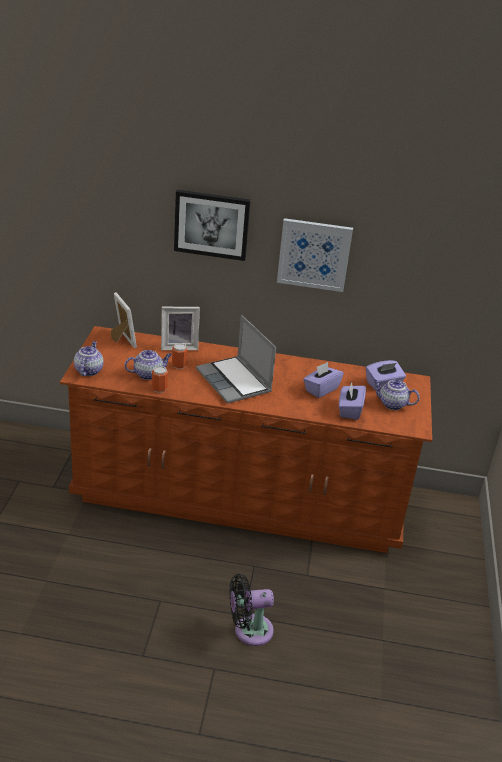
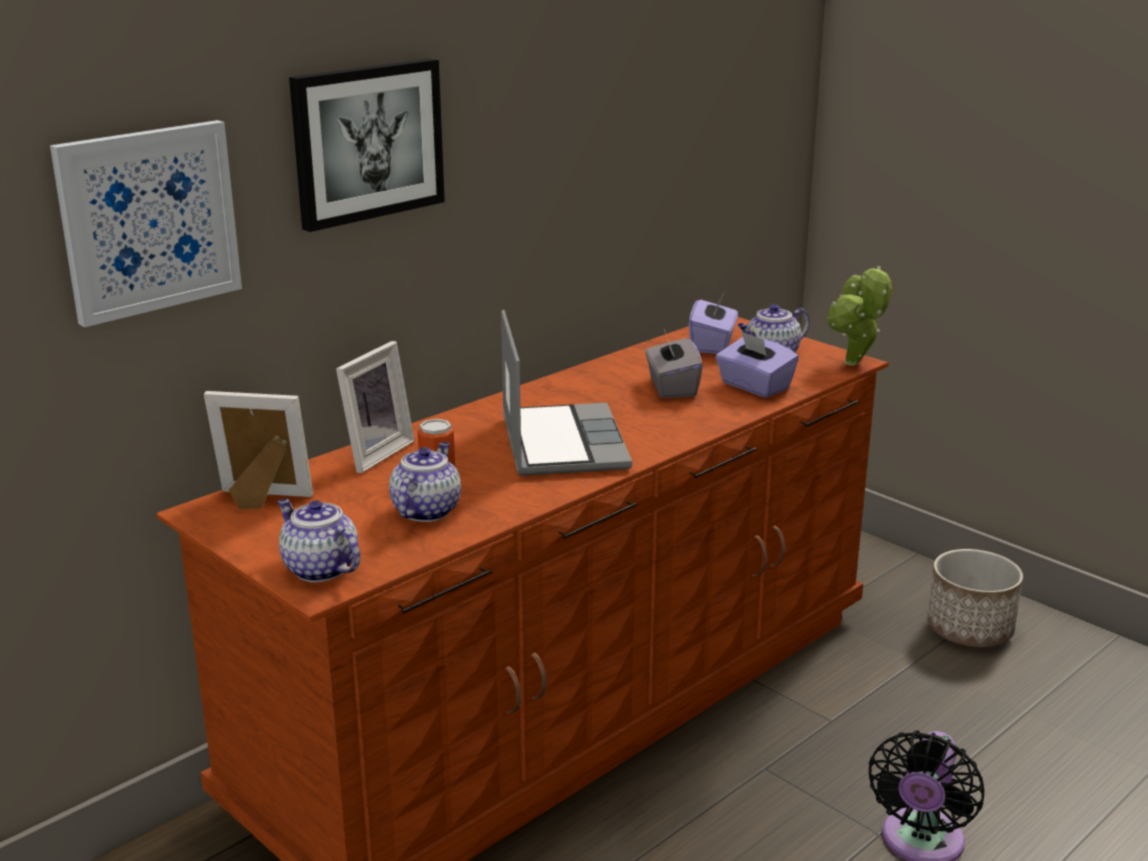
camera: 50 degrees left, 10 degrees down
can [152,366,168,393] -> none
laptop [196,315,276,404] -> laptop turned 105 degrees counterclockwise [501,310,632,476]
picture [277,218,353,292] -> picture moved to [50,120,242,327]
purple tissue box [303,362,344,398] -> grey tissue box [645,329,703,398]
none -> potted plant [827,266,892,366]
none -> planter [927,549,1023,647]

